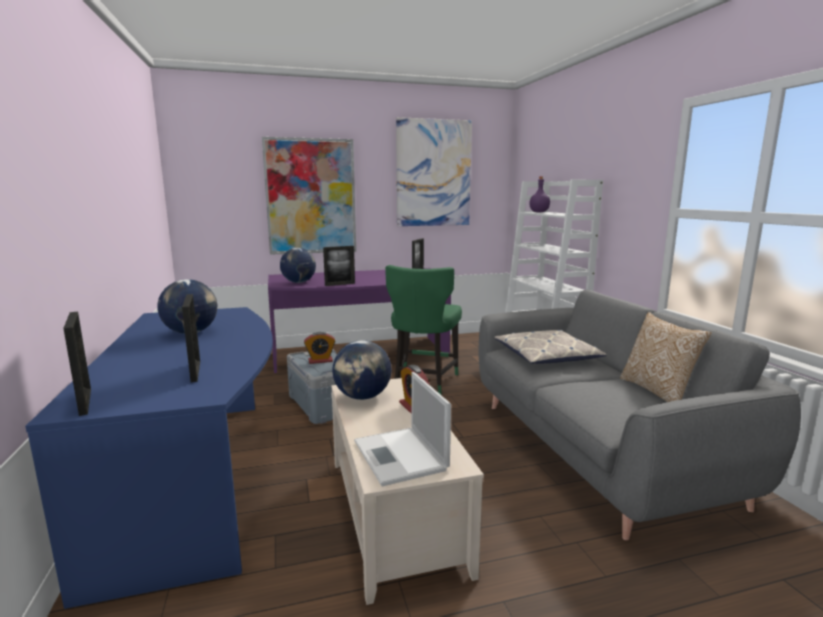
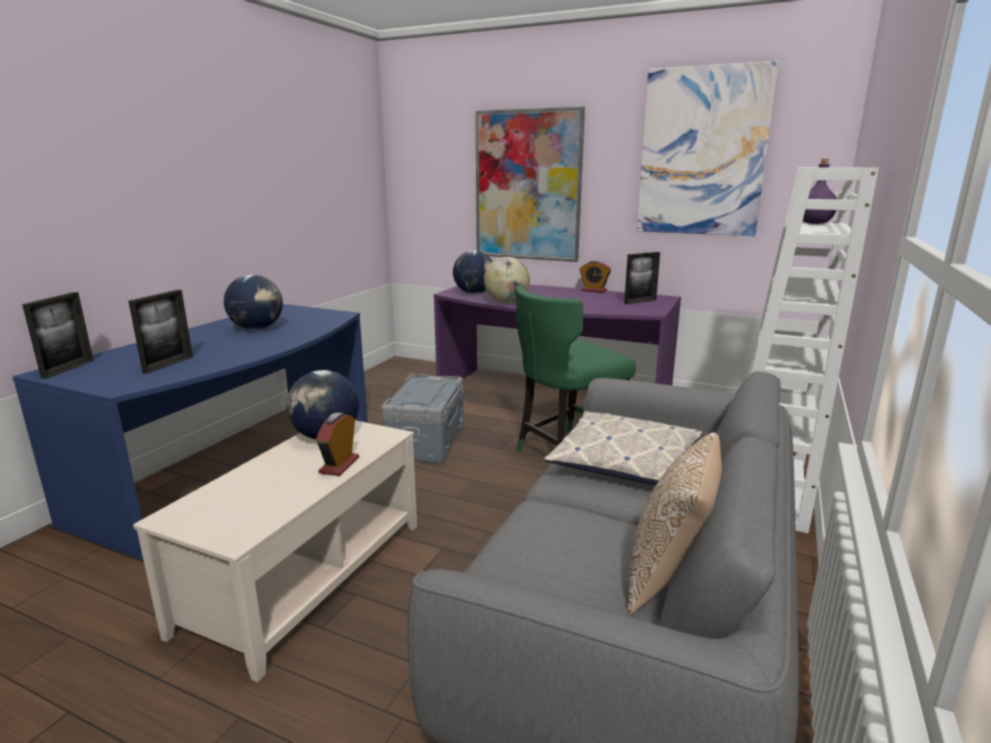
camera: 40 degrees right, 5 degrees up
alarm clock [304,332,335,364] -> alarm clock moved to [580,261,611,293]
picture frame [323,246,355,286] -> globe [484,257,530,303]
laptop [354,372,451,486] -> none

